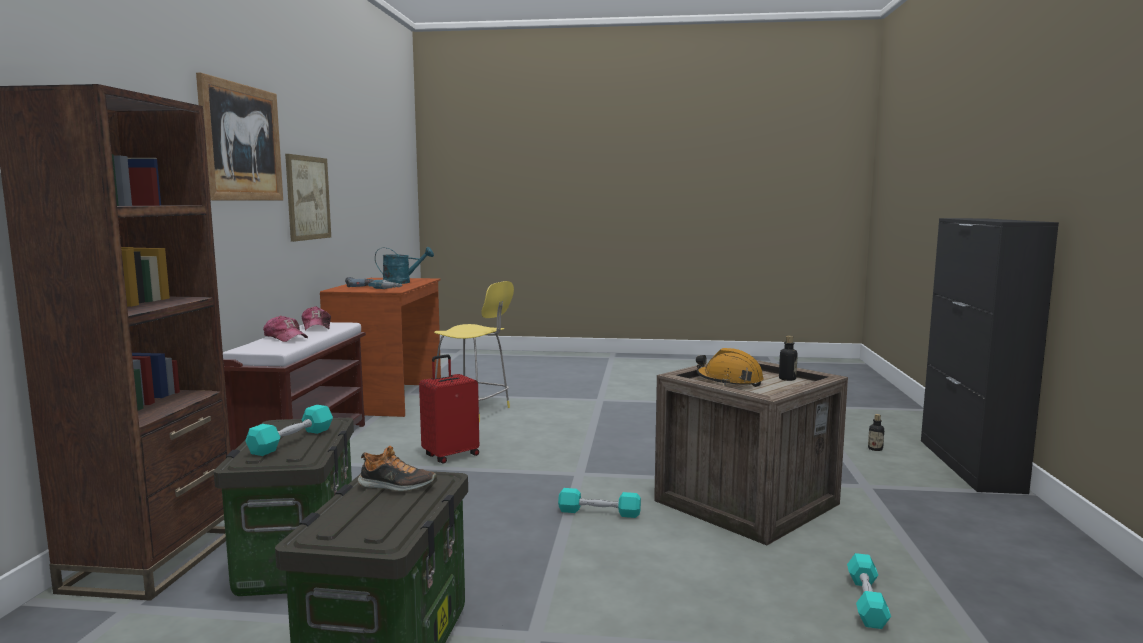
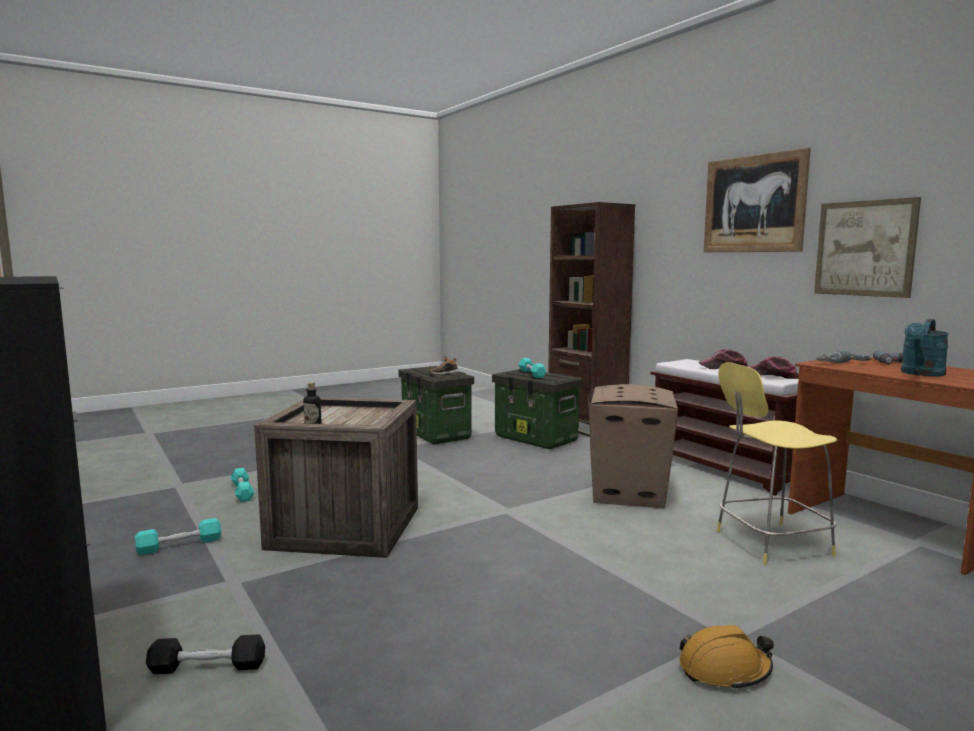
camera: 140 degrees right, 0 degrees up
red suitcase [419,354,479,464] -> cardboard box [588,384,678,509]
turquoise dumbbell [558,488,641,518] -> turquoise dumbbell moved to [135,518,221,555]
orange hard hat [696,348,764,387] -> orange hard hat moved to [679,625,774,691]
bottle [868,414,884,451] -> black dumbbell [146,634,265,674]

